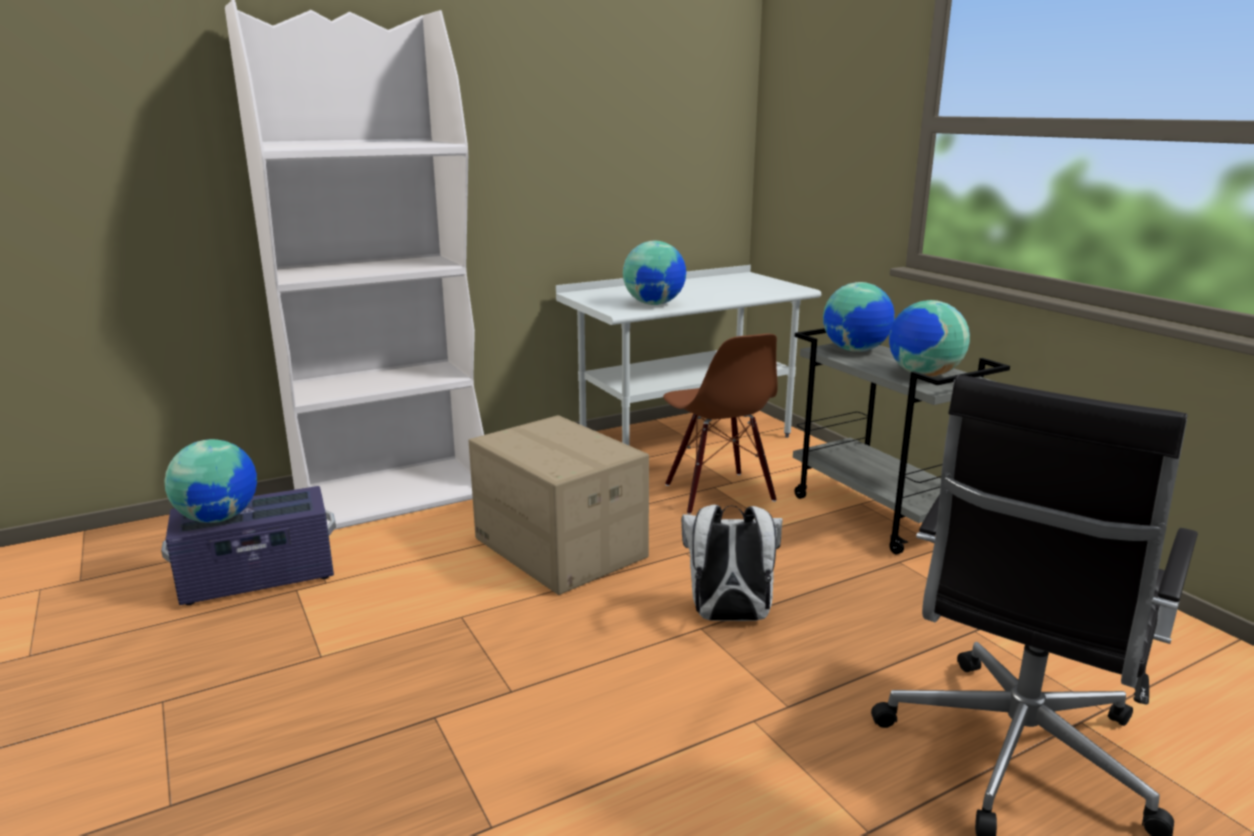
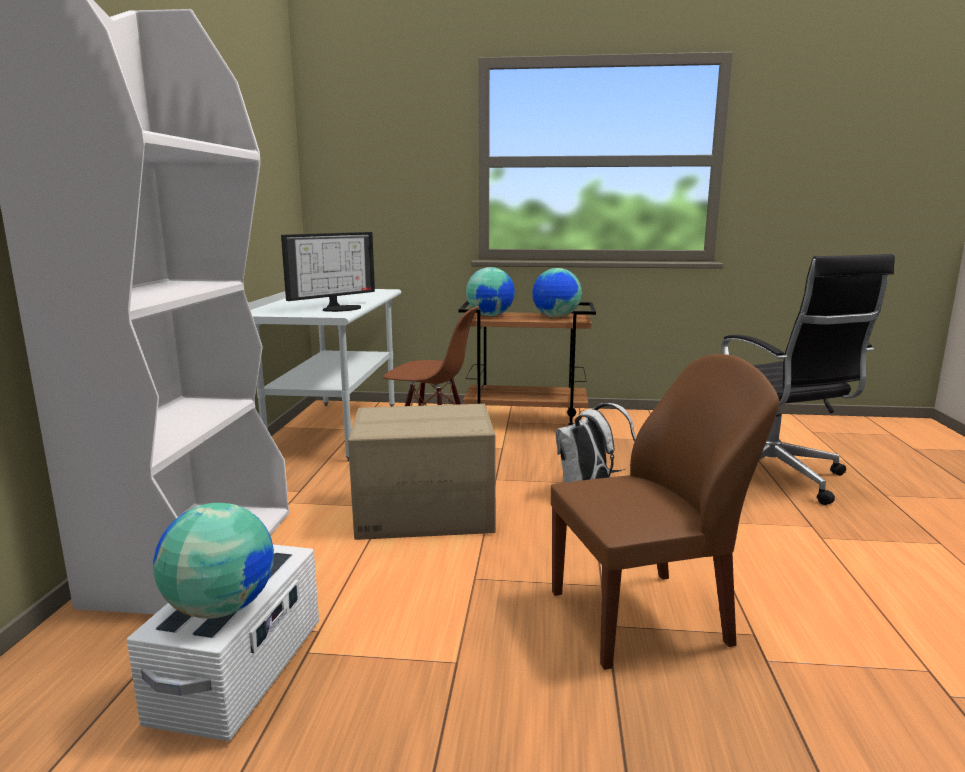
camera: 55 degrees left, 5 degrees down
purple storage box [161,486,336,605] -> white storage box [127,544,319,741]
globe [623,241,686,305] -> monitor [281,232,375,312]
grey cart [793,328,1010,554] -> brown cart [458,301,596,426]
none -> brown chair [551,354,779,670]

